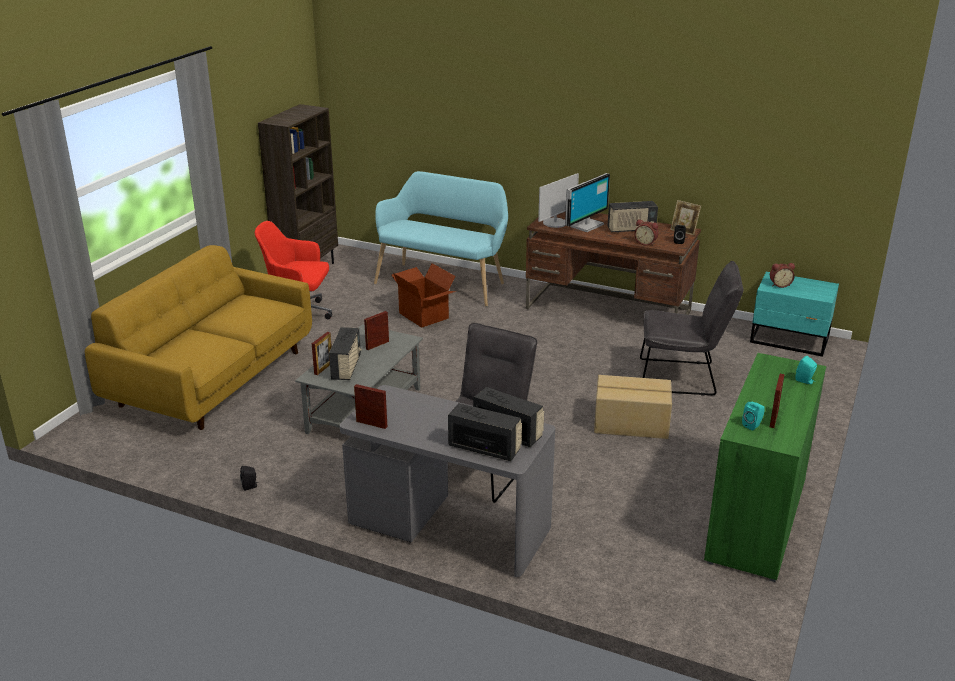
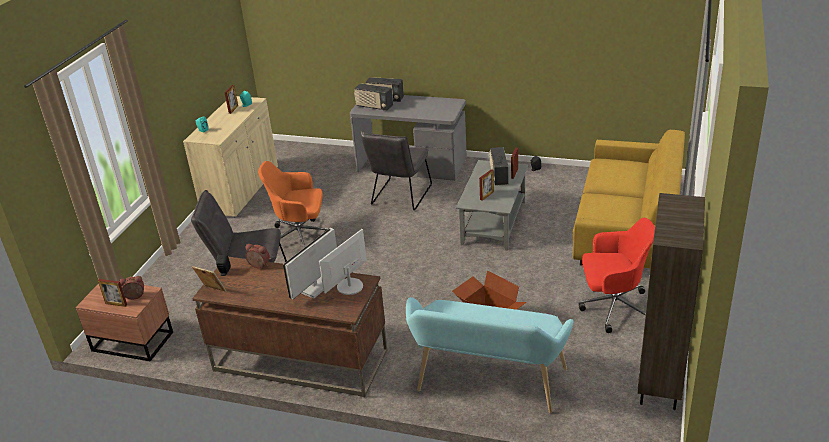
camera: 175 degrees right, 5 degrees up
picture frame [354,384,387,429] -> picture frame moved to [98,279,127,307]
cardboard box [594,375,672,439] -> orange office chair [258,161,328,248]
radio [607,201,658,233] -> none
green cabinet [704,353,827,582] -> beige cabinet [183,96,278,218]
turquoise nightstand [750,272,839,357] -> brown nightstand [75,283,173,361]

